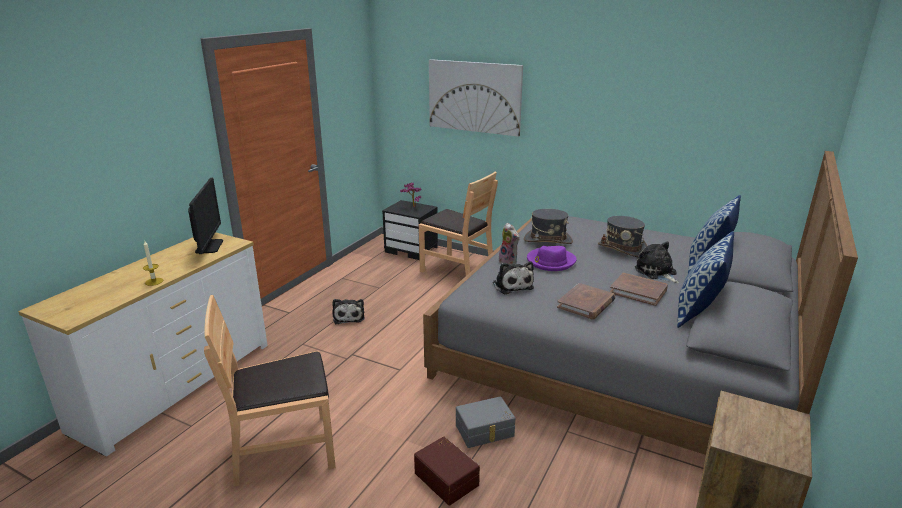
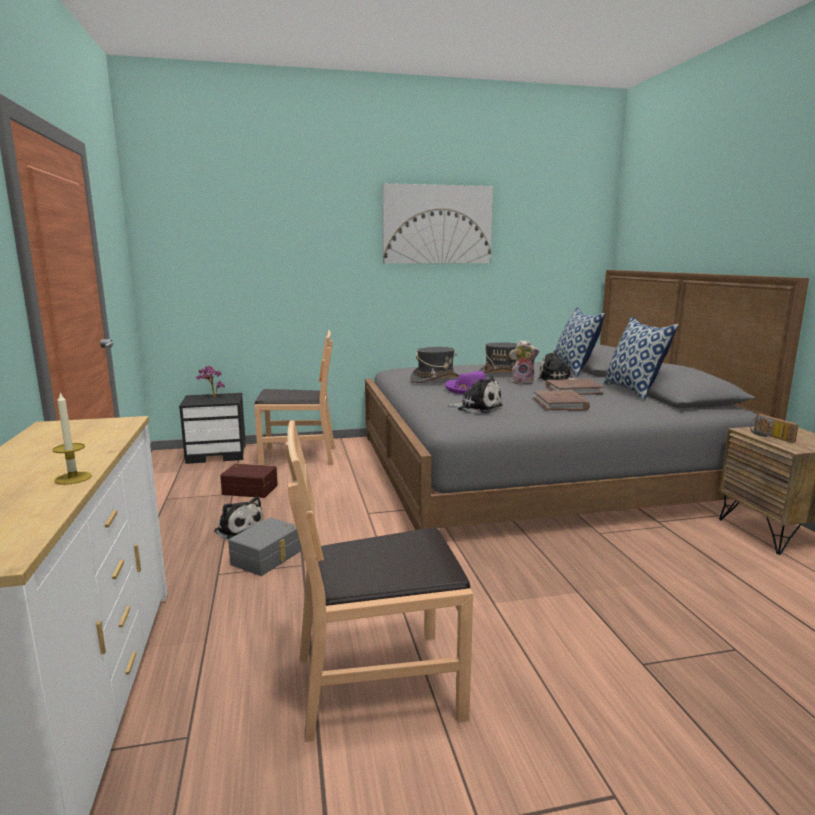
camera: 40 degrees left, 10 degrees down
monitor [188,178,223,254] -> none
brown chair [204,295,336,487] -> brown chair turned 45 degrees clockwise [286,420,473,742]
brown storage box [414,436,480,506] -> brown storage box moved to [220,463,278,498]
picture [429,59,523,137] -> picture moved to [382,183,493,263]
grey storage box [456,396,515,448] -> grey storage box moved to [228,517,302,576]
plush toy [499,223,519,264] -> plush toy moved to [511,340,540,385]
none -> radio [750,414,798,443]

